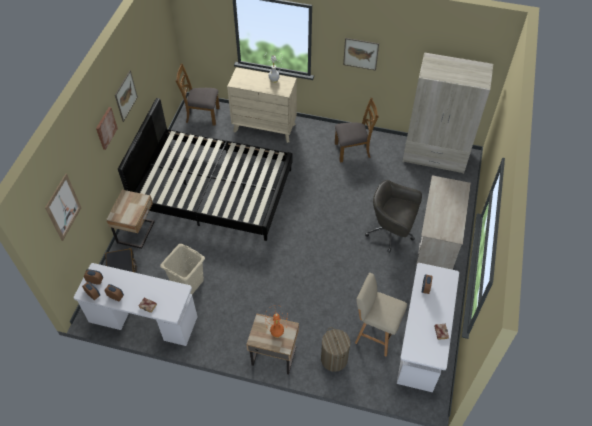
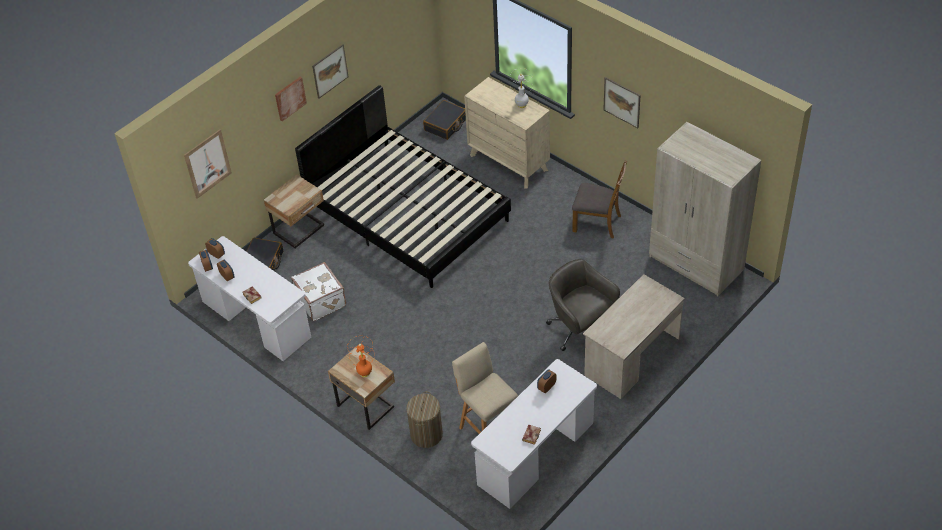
camera: 30 degrees right, 5 degrees down
beige laundry basket [160,244,205,294] -> white suitcase [291,262,346,321]
brown chair [176,64,220,126] -> black suitcase [423,100,466,140]

